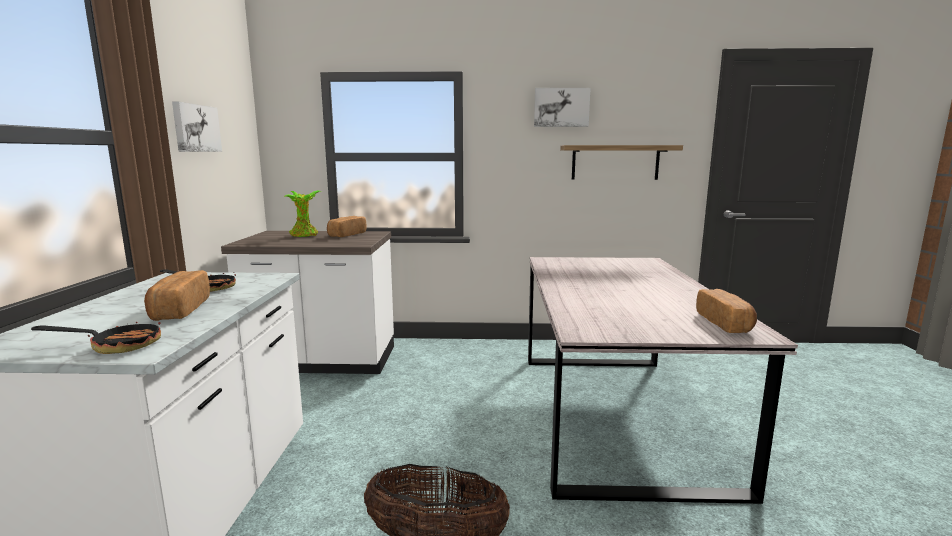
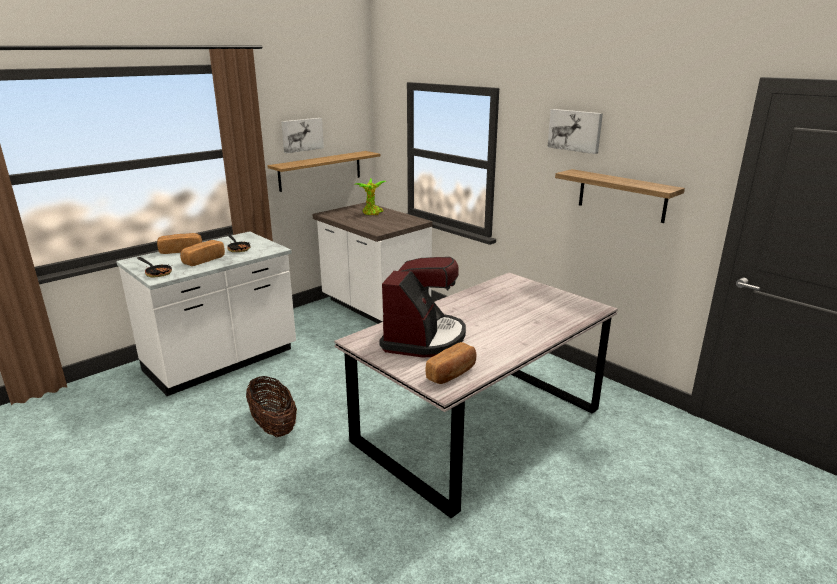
camera: 45 degrees right, 10 degrees up
bread [327,216,366,237] -> bread moved to [157,233,202,254]
none -> shelf [267,151,380,192]
none -> coffee machine [379,257,466,358]

